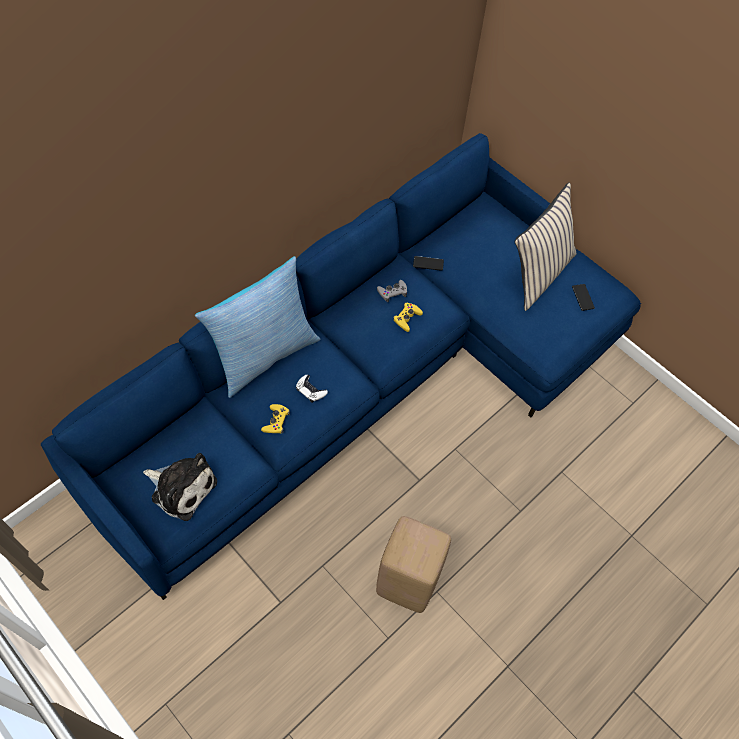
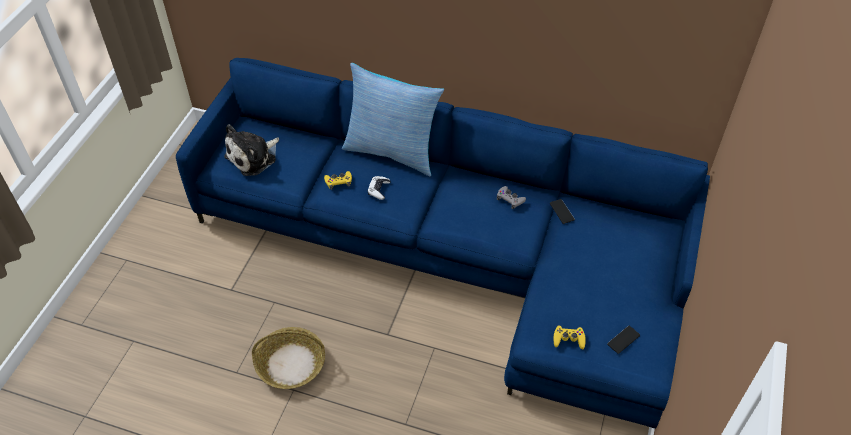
camera: 65 degrees right, 10 degrees down
plush toy [143,453,217,521] -> plush toy turned 45 degrees clockwise [224,124,279,176]
beige stool [376,516,451,613] -> basket [252,327,325,389]
yellow game controller [393,303,423,332] -> yellow game controller moved to [554,325,586,350]
beige pillow [515,182,577,311] -> none

